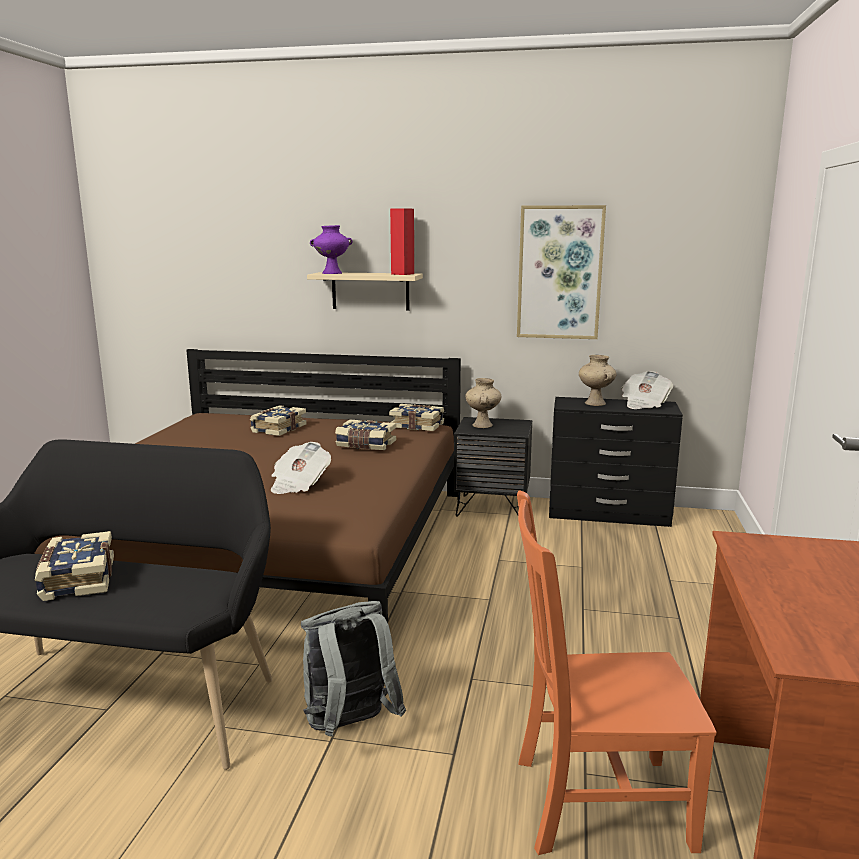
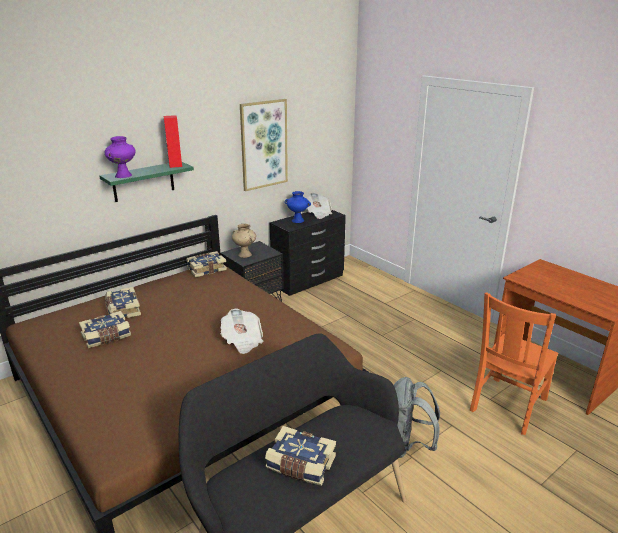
camera: 50 degrees left, 10 degrees up
beige shelf [307,272,423,311] -> green shelf [99,162,194,202]
book [335,419,396,450] -> book moved to [79,311,131,348]
beige vase [579,355,616,406] -> blue vase [285,191,311,223]

